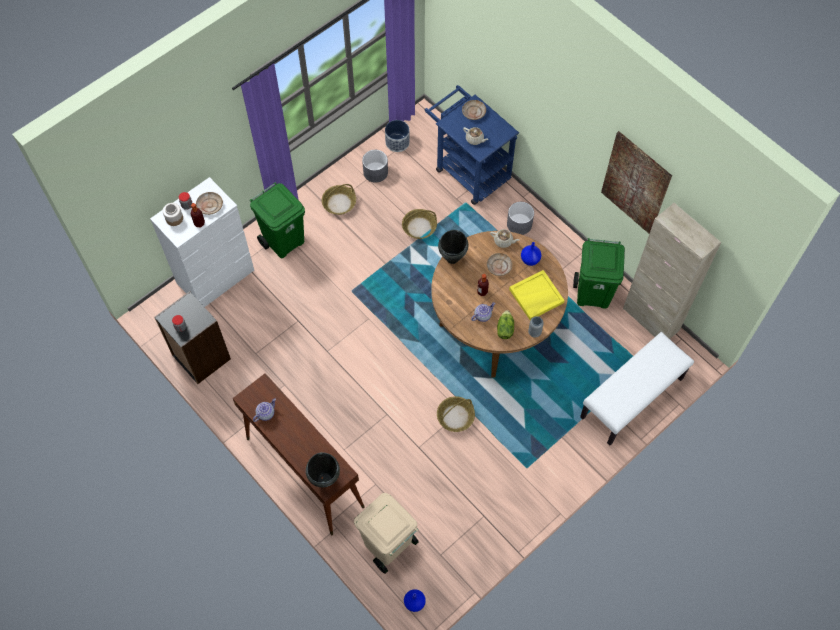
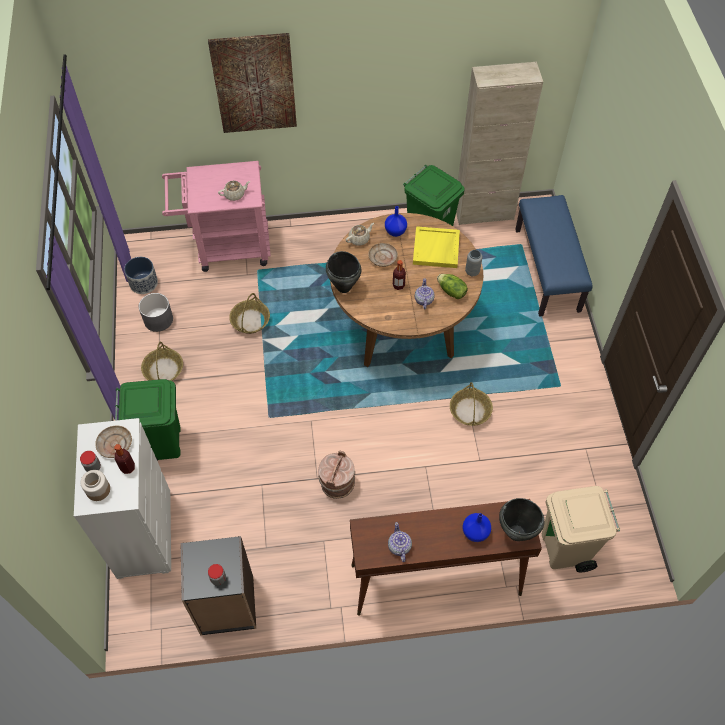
camera: 55 degrees left, 5 degrees down
blue vase [404,589,426,612] -> blue vase moved to [463,513,491,542]
blue cart [425,85,519,205] -> pink cart [162,161,271,272]
beige plate [462,100,486,120] -> none
grey planter [507,202,534,235] -> none
white bench [580,332,694,445] -> blue bench [515,195,592,317]
picture [601,131,672,234] -> picture moved to [208,33,297,133]
none -> brown bucket [318,451,355,499]

